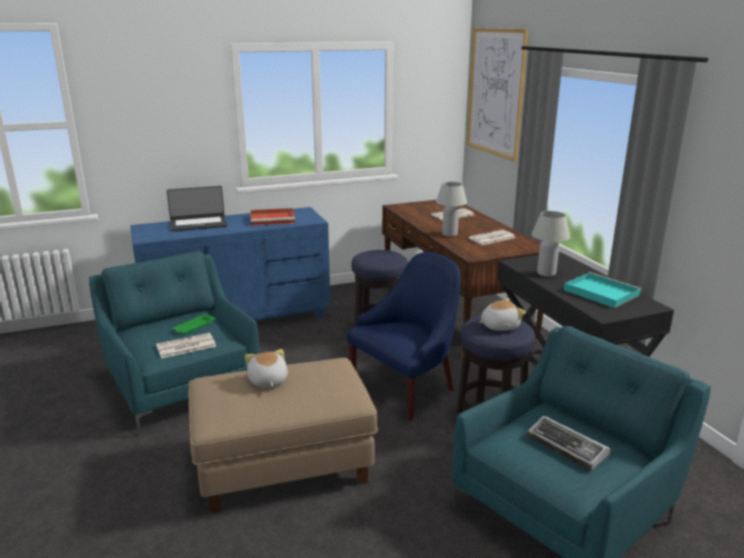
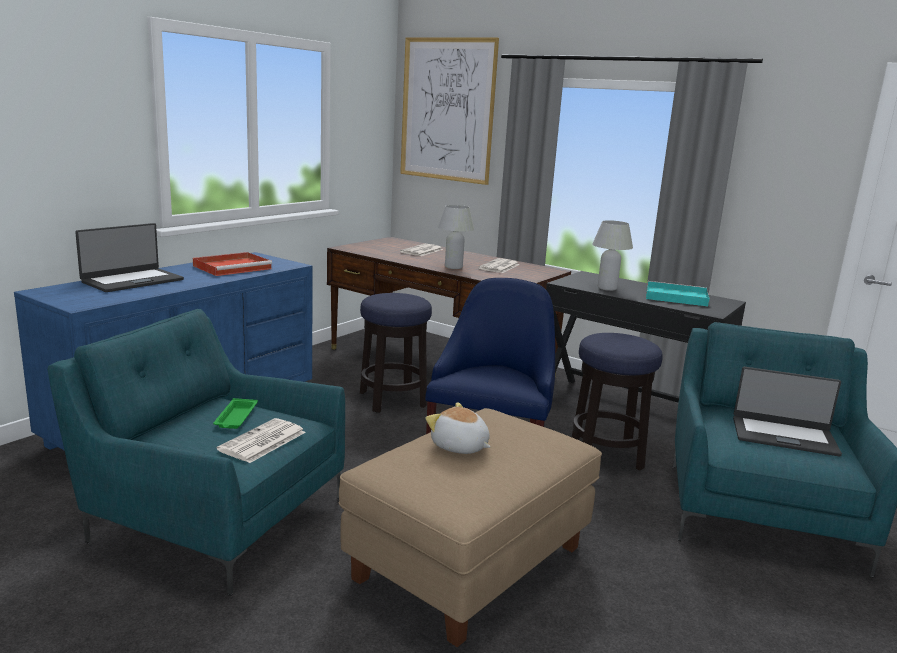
camera: 35 degrees left, 5 degrees down
plush toy [479,298,526,331] -> none
keyboard [527,416,611,471] -> laptop [733,367,842,457]

